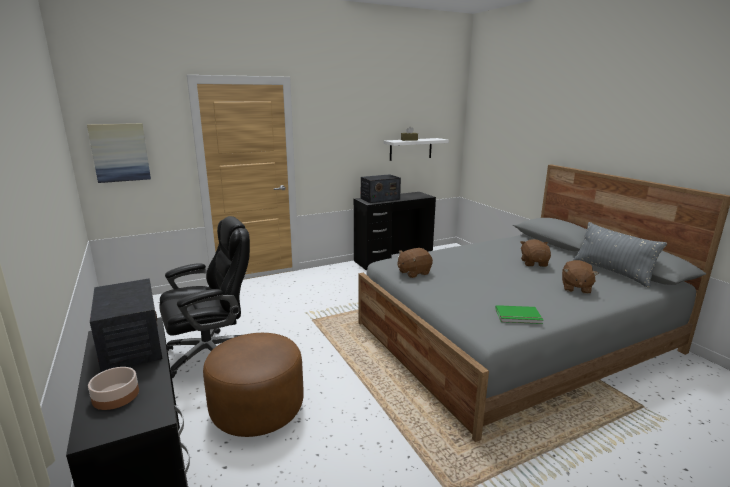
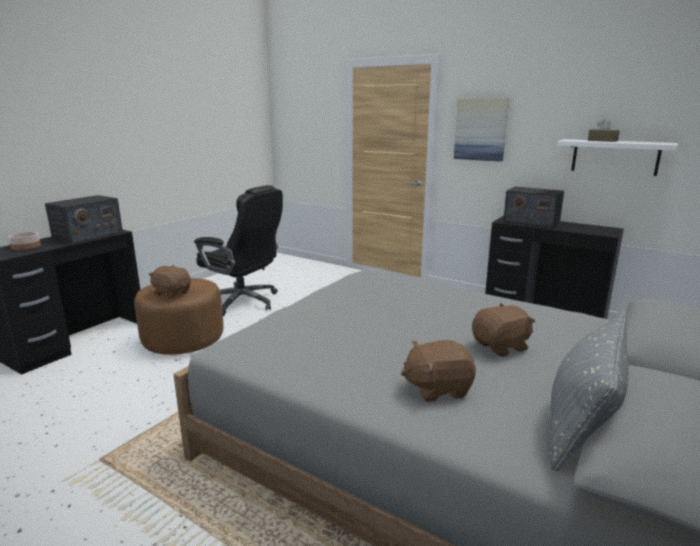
camera: 60 degrees right, 0 degrees up
picture [87,123,151,183] -> picture moved to [454,98,509,162]
brown plush toy [398,248,433,278] -> brown plush toy moved to [148,265,191,298]
green book [495,305,543,324] -> none

